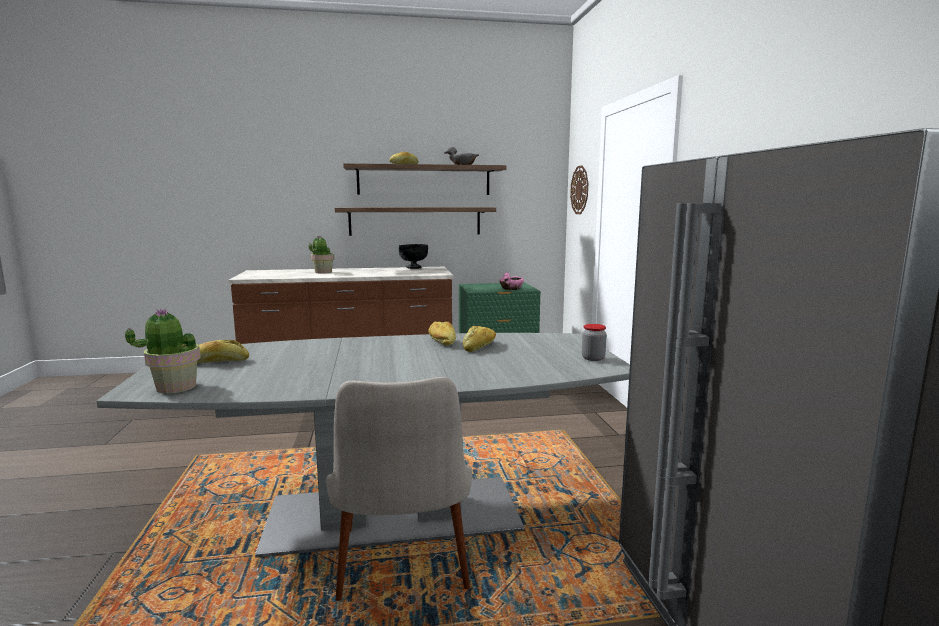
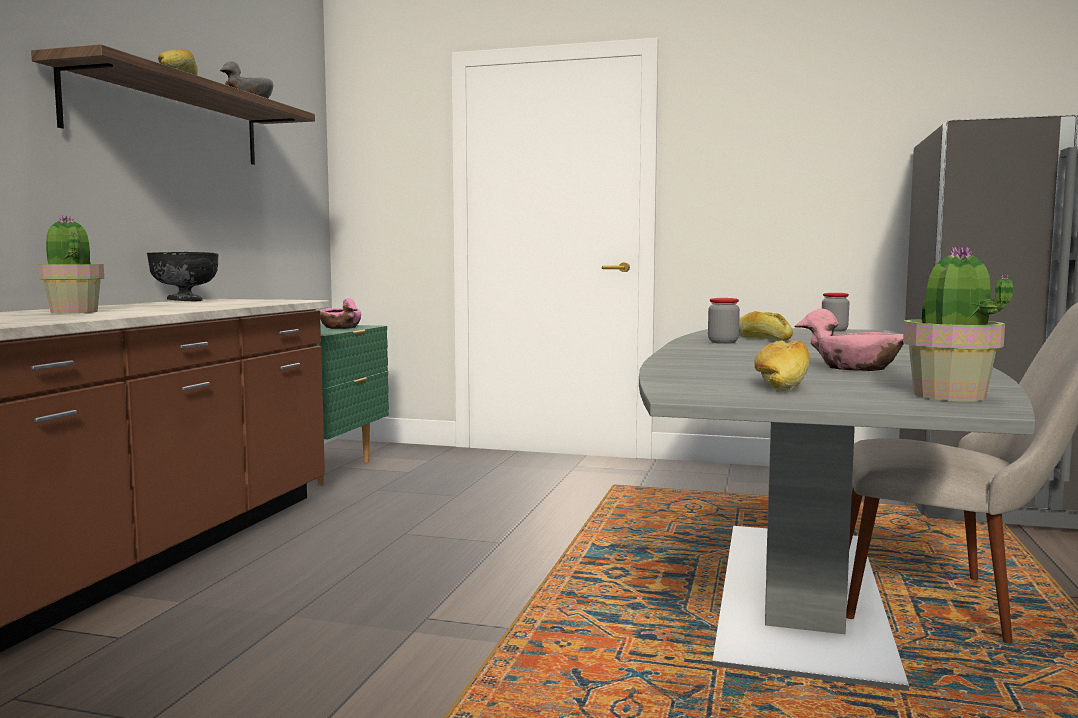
camera: 65 degrees left, 5 degrees down
shelf [335,207,496,236] -> none
bread [428,322,456,346] -> jar [708,298,740,344]
wall clock [570,165,588,214] -> none
none -> pink bowl [794,309,904,371]

